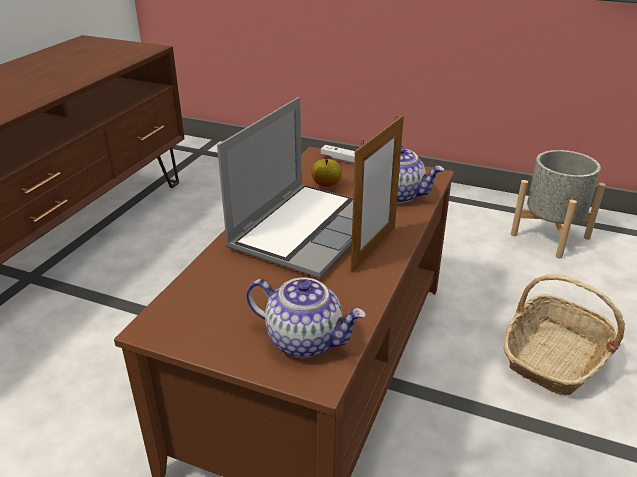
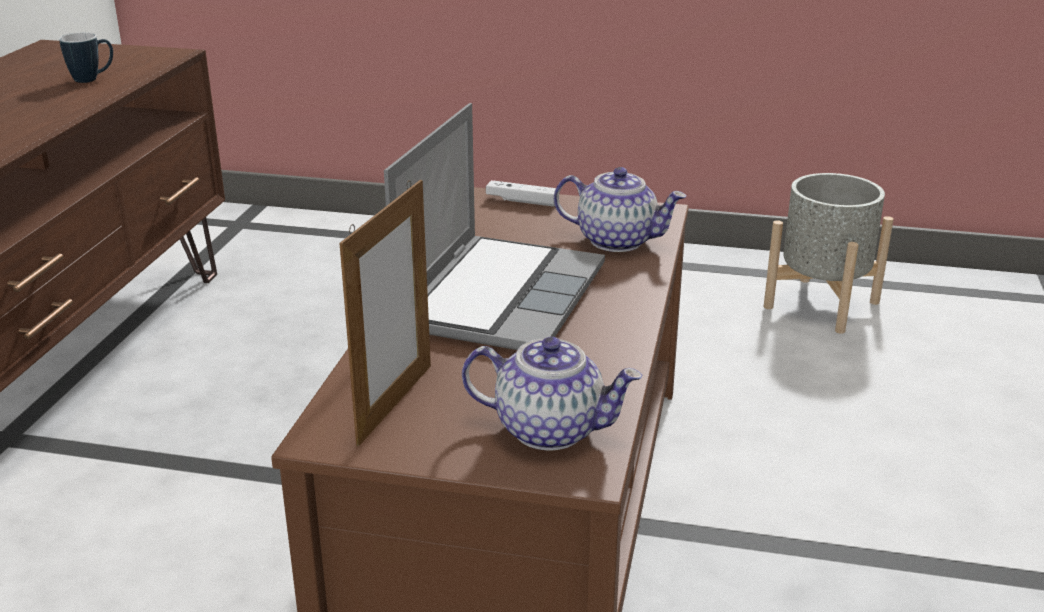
camera: 10 degrees left, 5 degrees down
apple [311,159,342,187] -> none
picture frame [351,115,404,273] -> picture frame moved to [339,180,431,446]
basket [504,274,625,395] -> none
none -> mug [59,33,113,83]

